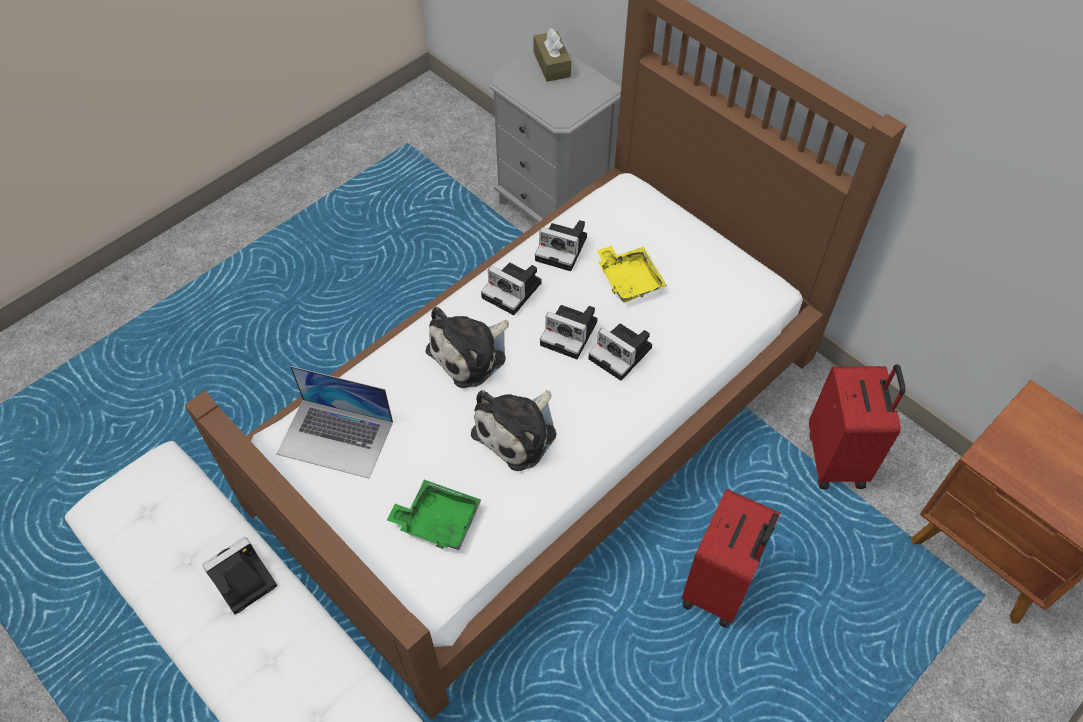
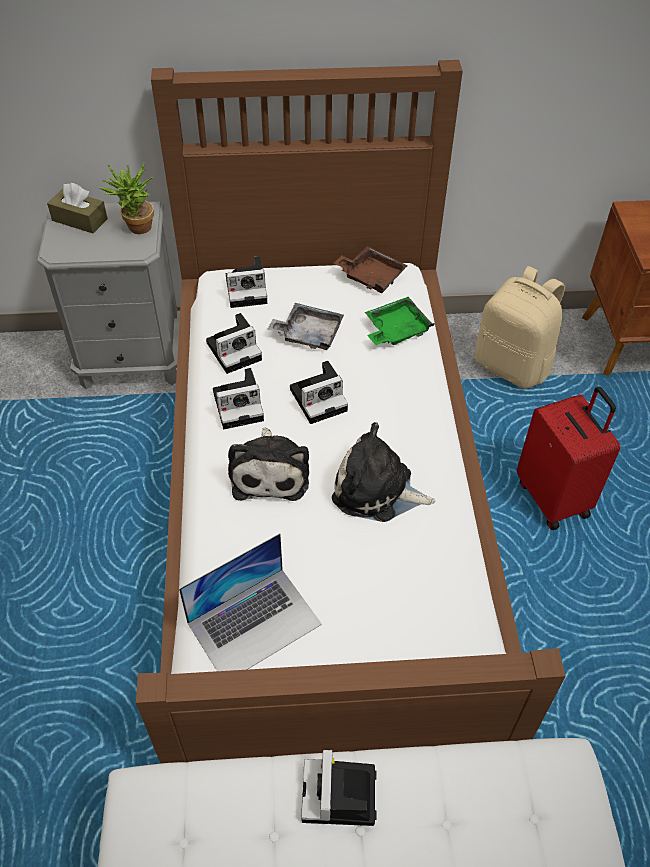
camera: 50 degrees left, 5 degrees down
green tray [387,480,481,550] -> green tray moved to [365,297,434,345]
plush toy [471,390,556,471] -> plush toy turned 120 degrees clockwise [332,422,435,522]
camera [588,324,652,381] -> camera moved to [226,256,267,308]
yellow tray [597,246,667,303] -> grey tray [267,303,344,350]
red suitcase [809,364,906,489] -> beige backpack [475,266,565,389]
none -> potted plant [99,162,154,234]
none -> brown tray [334,246,408,293]

